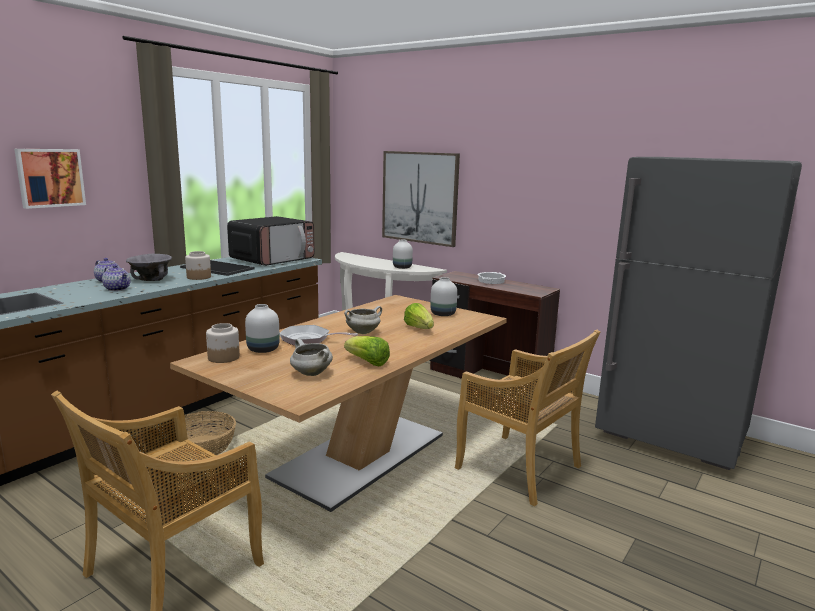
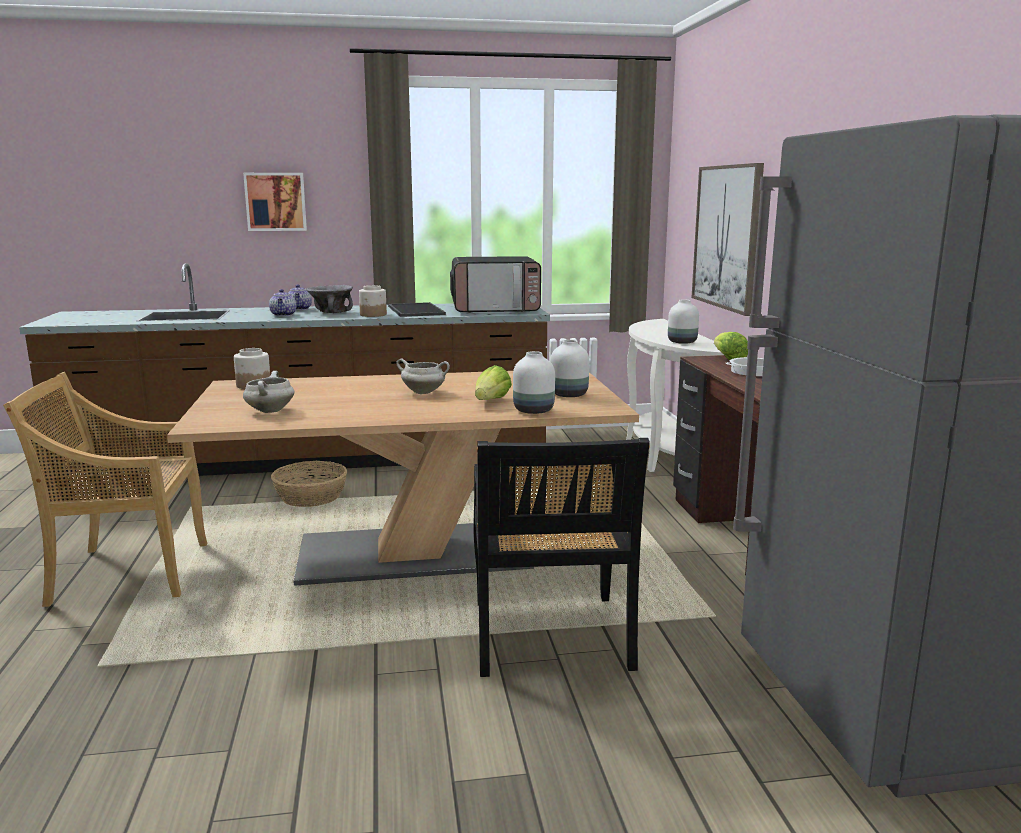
camera: 45 degrees right, 0 degrees up
white vase [245,304,280,353] -> white vase moved to [513,351,555,414]
frying pan [279,325,358,346] -> none
lettuce [344,336,390,366] -> lettuce moved to [714,332,748,360]
beige chair [455,330,600,506] -> black chair [473,438,650,677]

